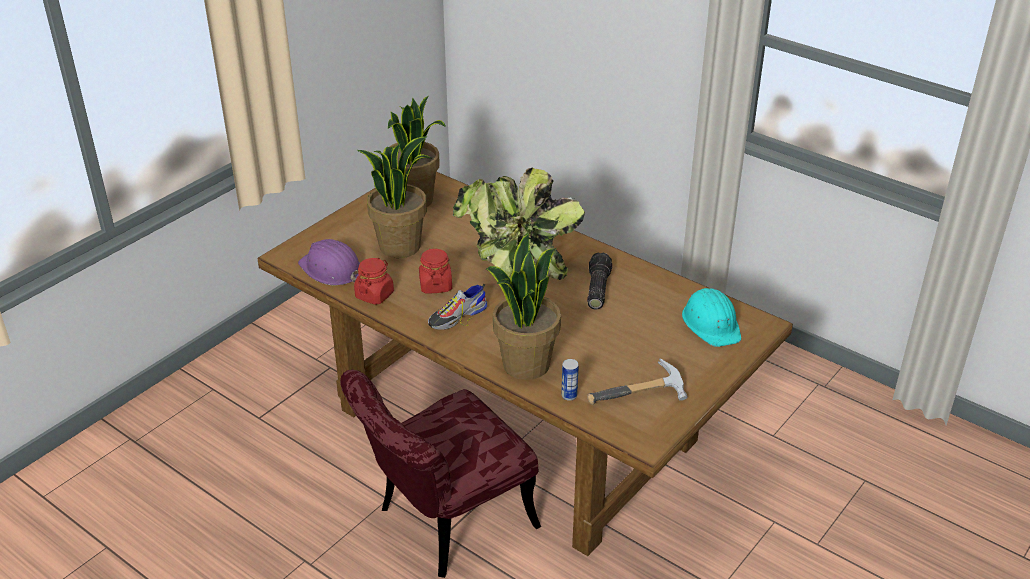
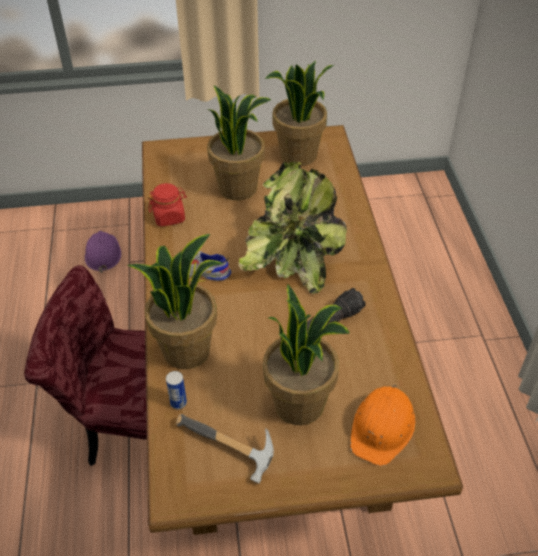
camera: 45 degrees right, 10 degrees up
purple hard hat [298,239,360,285] -> purple hard hat moved to [85,231,121,273]
red jar [419,248,452,294] -> none
turquoise hard hat [682,288,741,347] -> orange hard hat [350,385,416,466]
none -> potted plant [263,284,350,425]

